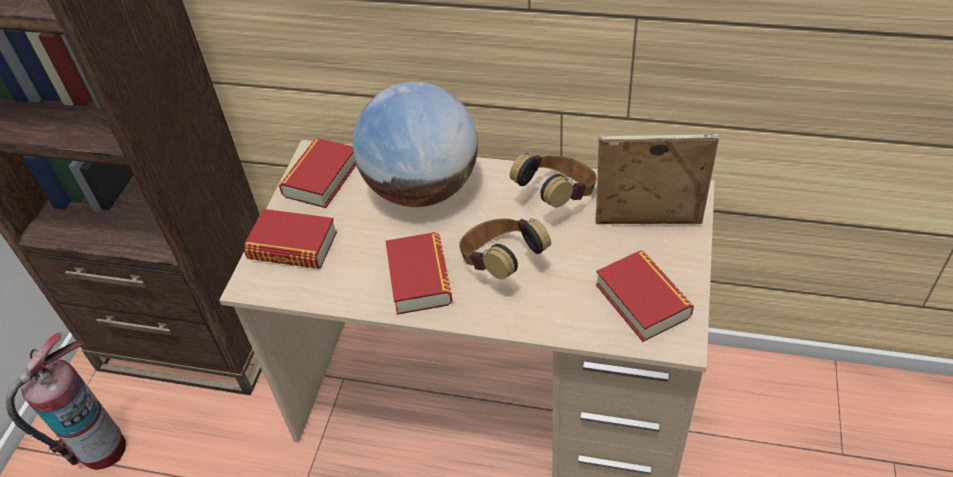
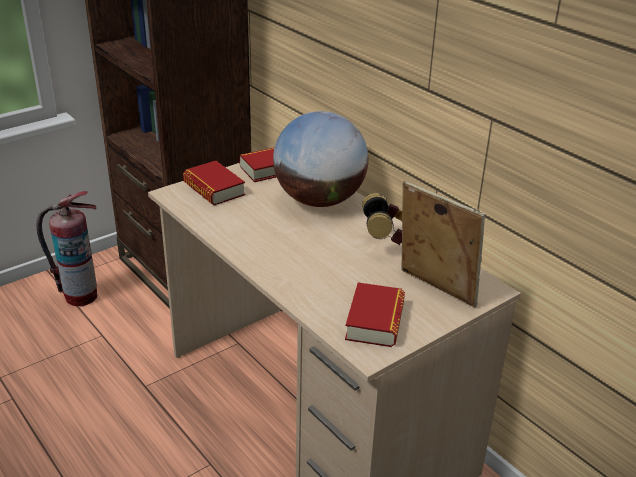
camera: 35 degrees right, 15 degrees down
book [386,232,453,315] -> none
headphones [459,219,551,279] -> none

